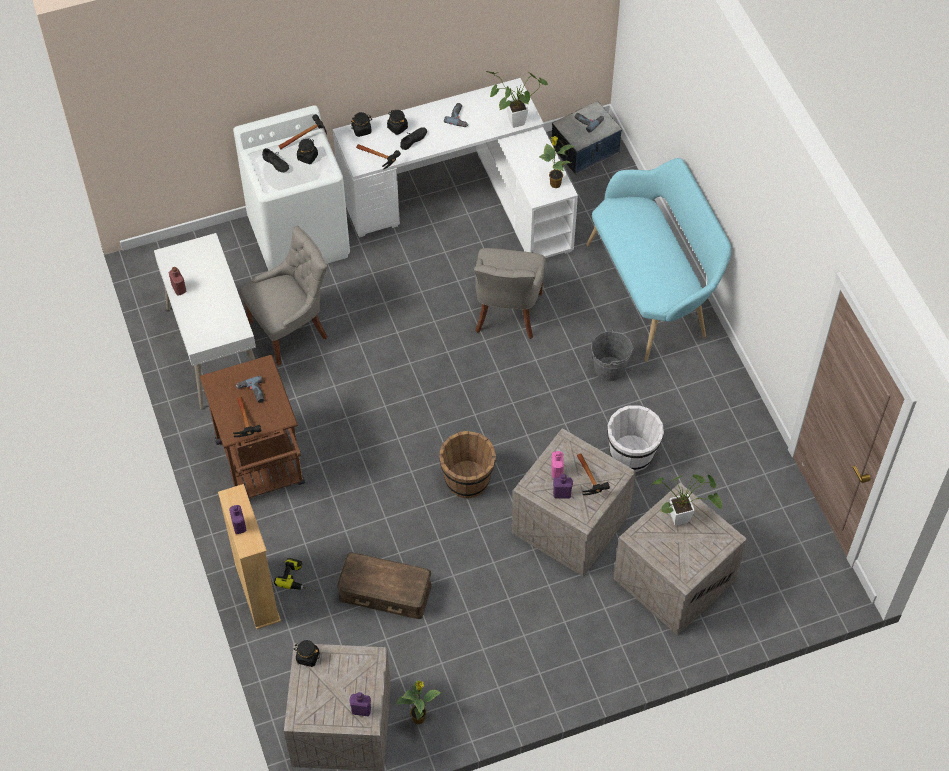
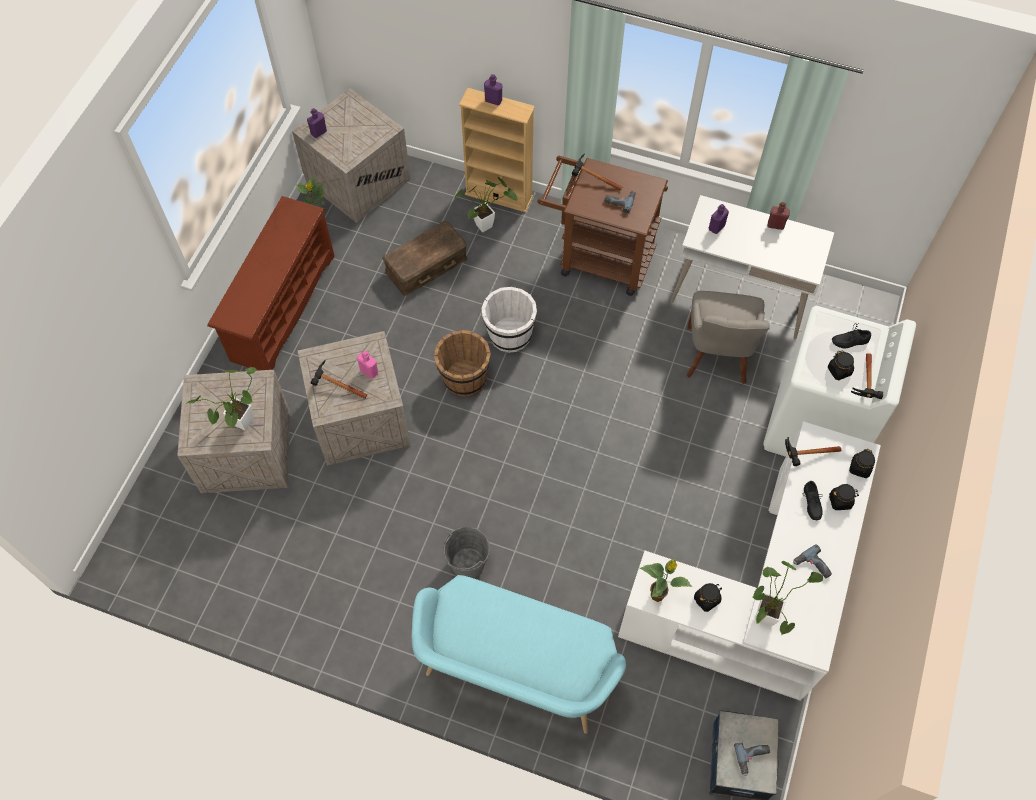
camera: 130 degrees right, 5 degrees up
power drill [274,558,316,591] -> potted plant [454,177,517,232]
black jar [294,640,320,667] -> black jar moved to [694,583,722,612]
grey chair [474,248,546,339] -> none
purple bottle [553,474,573,498] -> purple bottle moved to [709,204,729,234]
white bucket [607,405,664,472] -> white bucket moved to [482,287,537,353]
none -> brown shoe rack [207,196,335,371]

